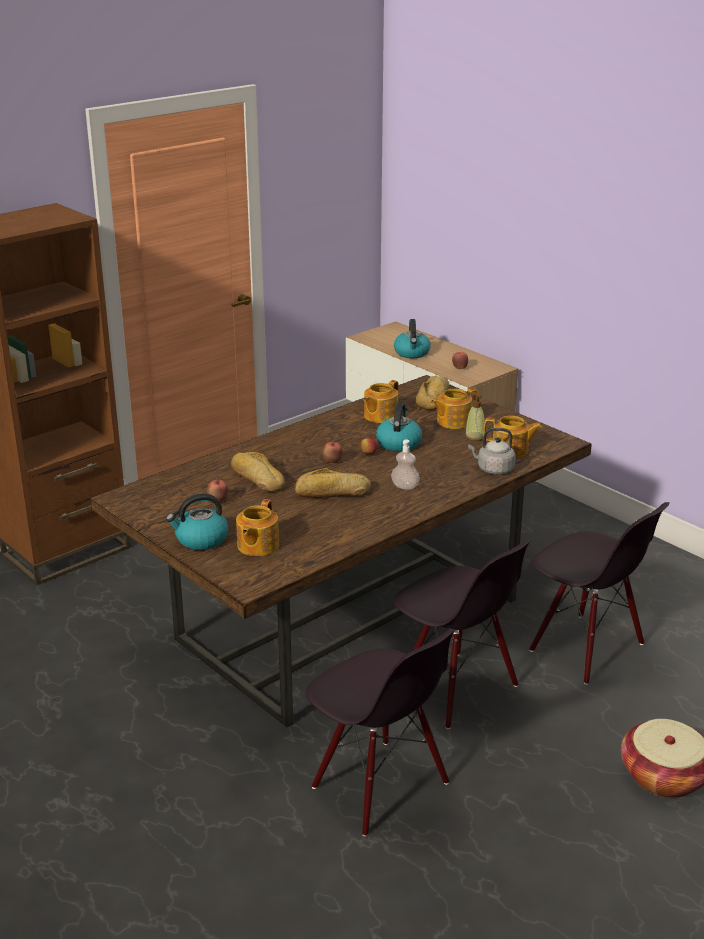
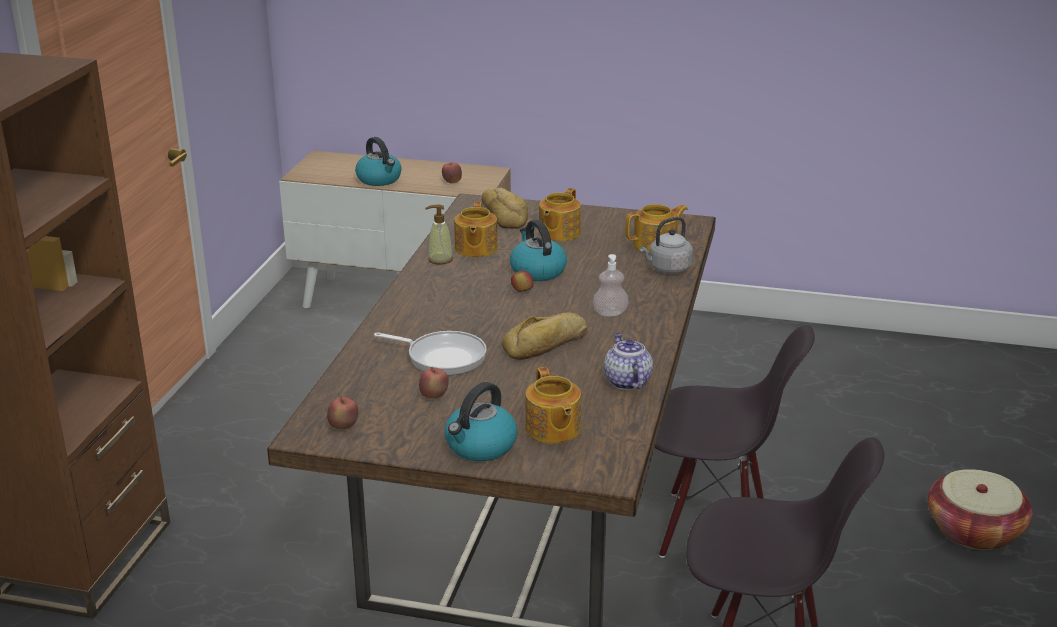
camera: 35 degrees left, 0 degrees up
bread [231,452,285,492] -> frying pan [374,331,487,376]
apple [322,441,343,463] -> apple moved to [327,396,358,430]
soap dispenser [465,392,485,441] -> soap dispenser moved to [425,205,453,265]
black chair [529,502,670,685] -> none
none -> teapot [604,333,653,390]

